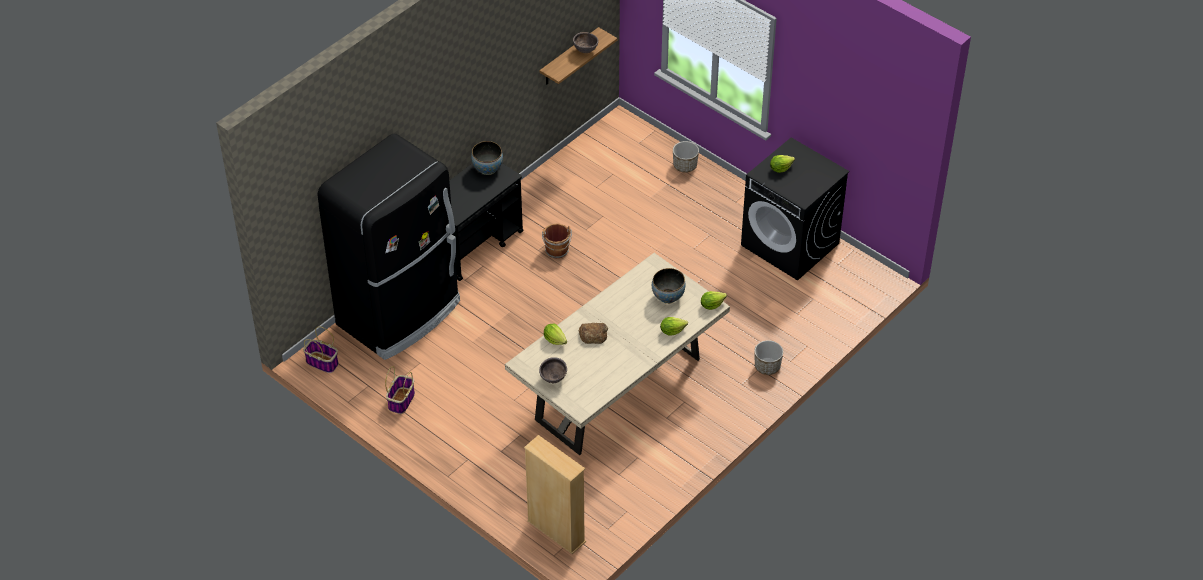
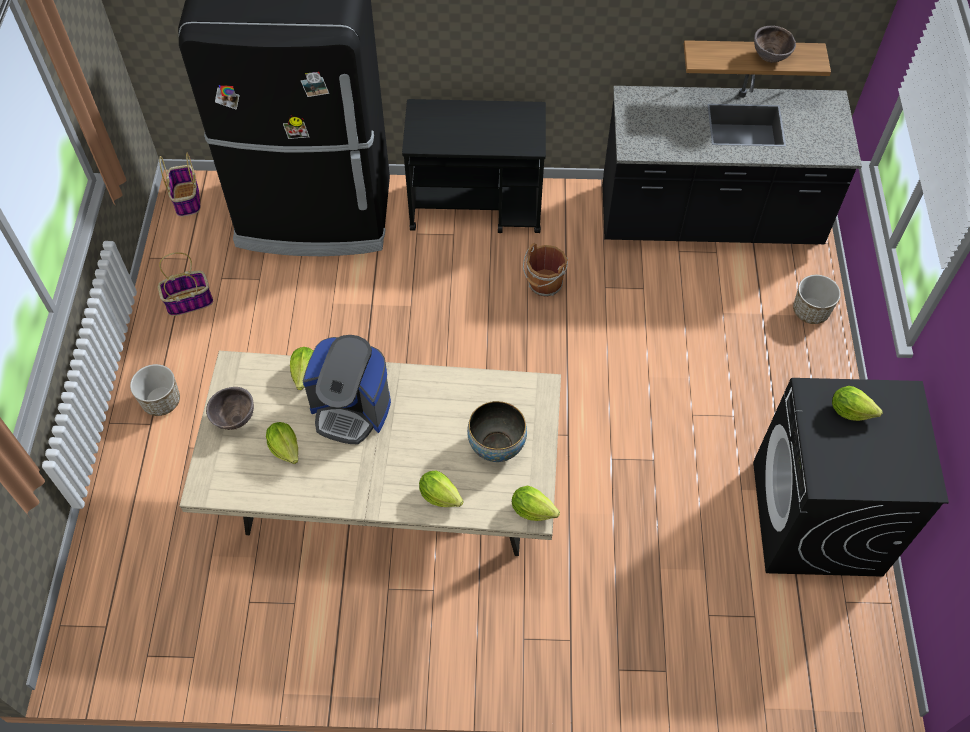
camera: 50 degrees right, 10 degrees up
bowl [471,141,503,175] -> none
beige bookcase [524,435,586,554] -> none
bread [578,323,608,344] -> coffee machine [303,335,391,444]
planter [755,340,783,375] -> planter moved to [130,364,180,416]
none -> lettuce [266,422,298,464]
none -> black counter [602,74,862,244]

